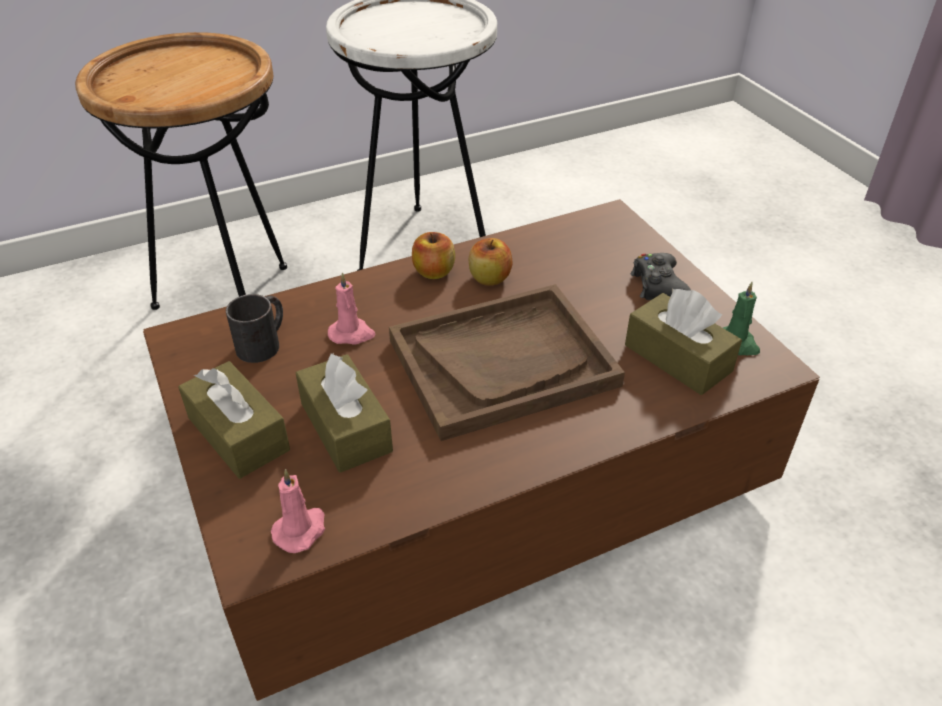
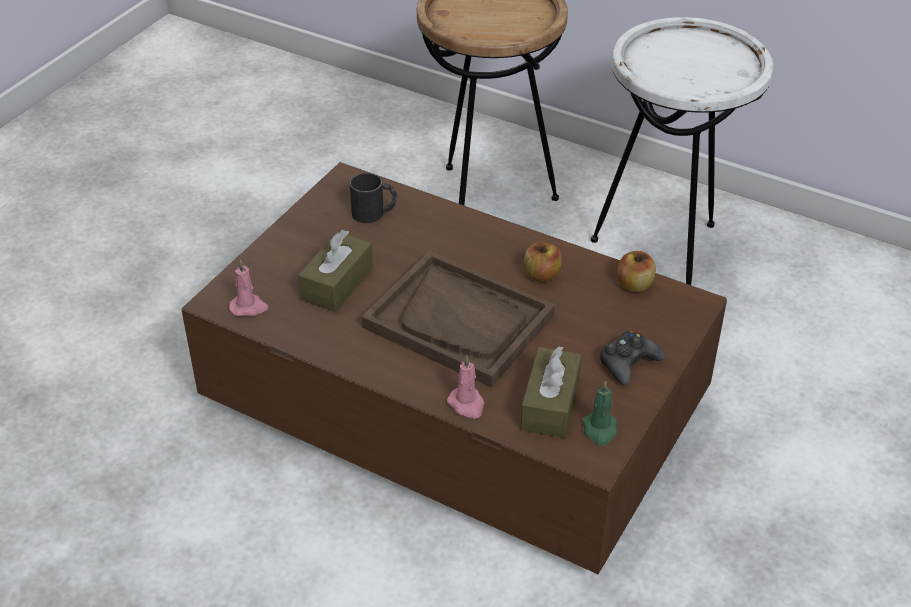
camera: 55 degrees right, 0 degrees up
brown tissue box [178,361,290,479] -> none
pink candle [328,272,376,345] -> pink candle moved to [447,355,484,419]
apple [412,232,455,279] -> apple moved to [617,251,656,292]

